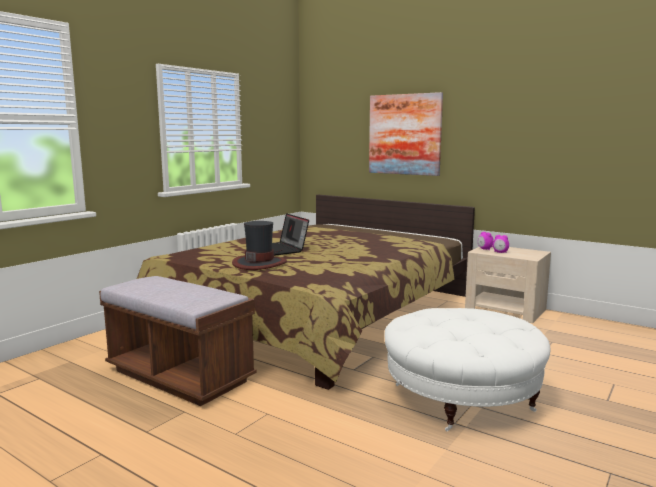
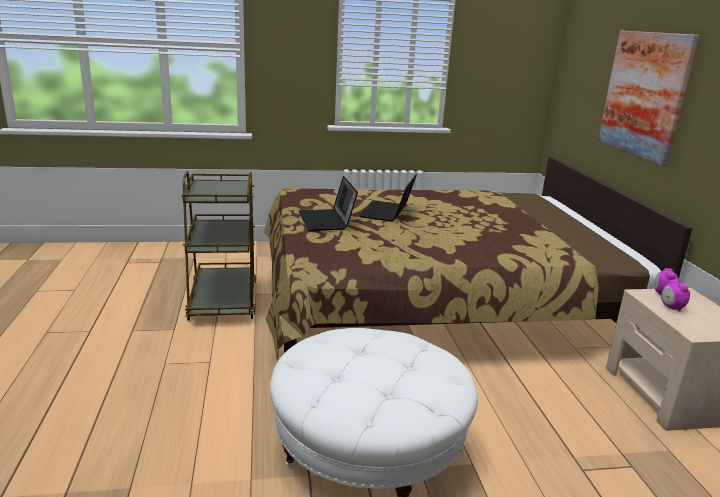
camera: 45 degrees right, 10 degrees up
brown bench [99,276,257,406] -> brown cart [181,171,256,321]
hat [232,221,287,270] -> laptop [298,176,358,231]

